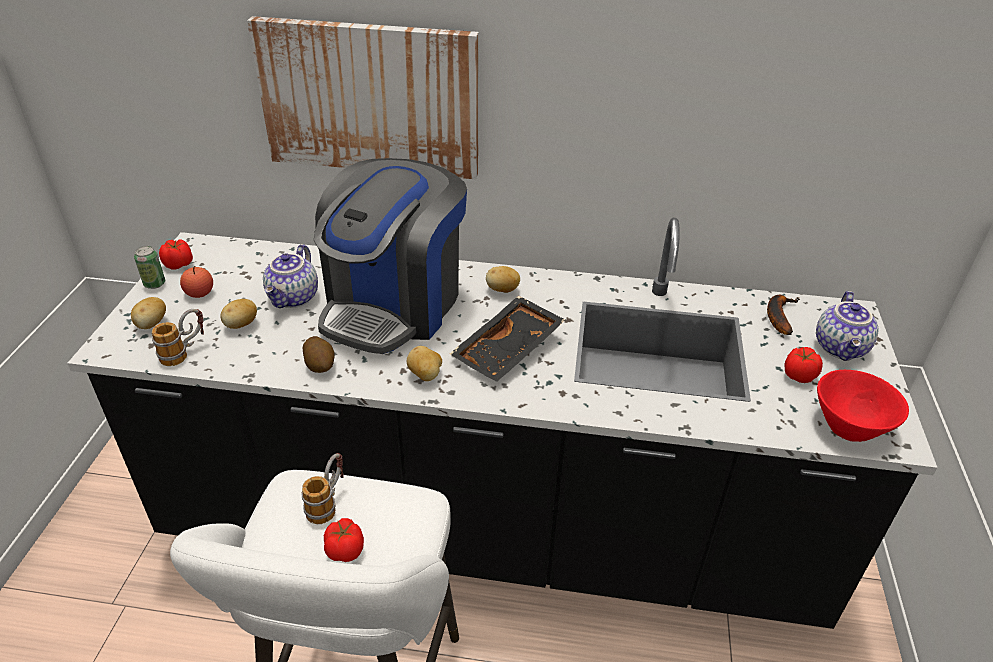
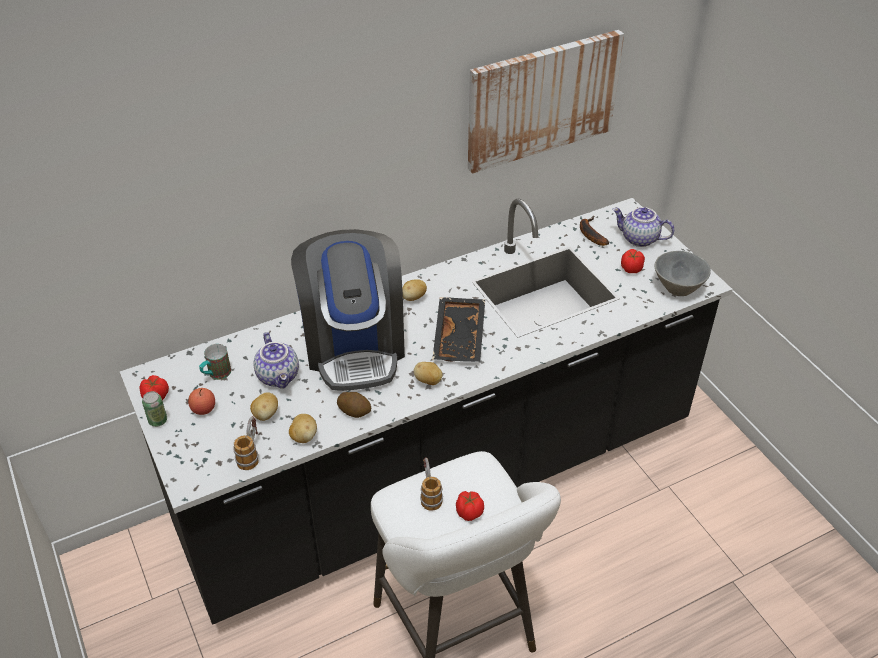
camera: 35 degrees left, 5 degrees up
potato [131,297,166,329] -> potato moved to [289,414,317,443]
picture [247,16,479,179] -> picture moved to [468,30,624,174]
teapot [816,291,878,361] -> teapot turned 135 degrees clockwise [612,207,674,247]
red bowl [817,370,909,442] -> grey bowl [655,251,711,296]
none -> mug [199,344,231,380]

